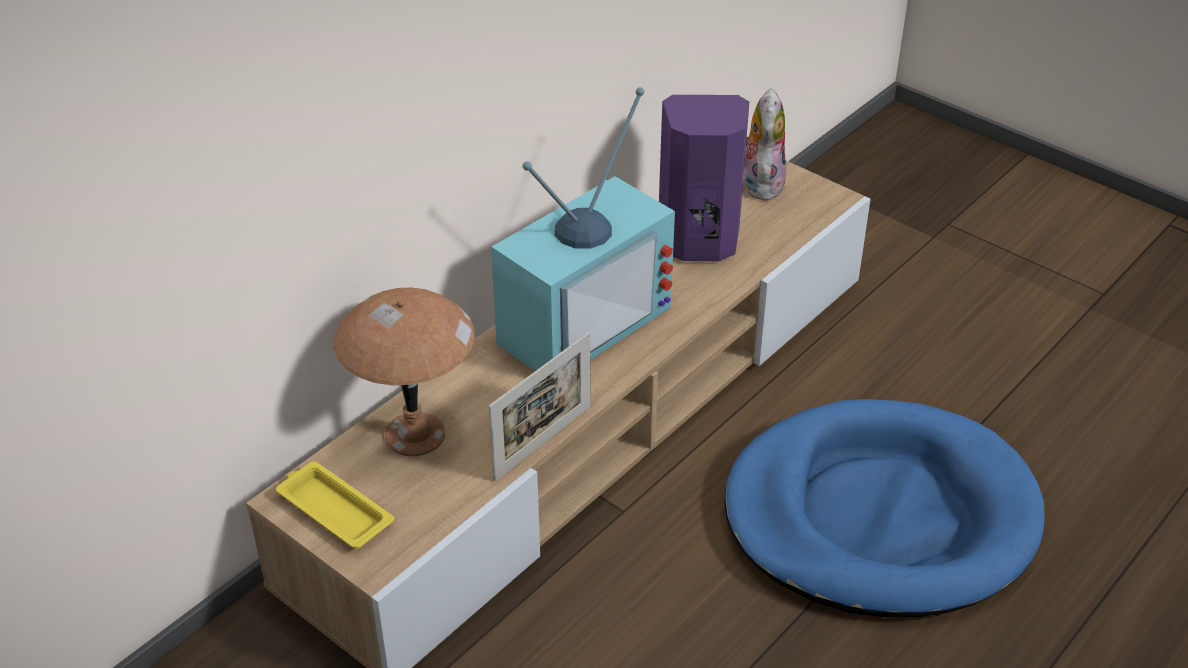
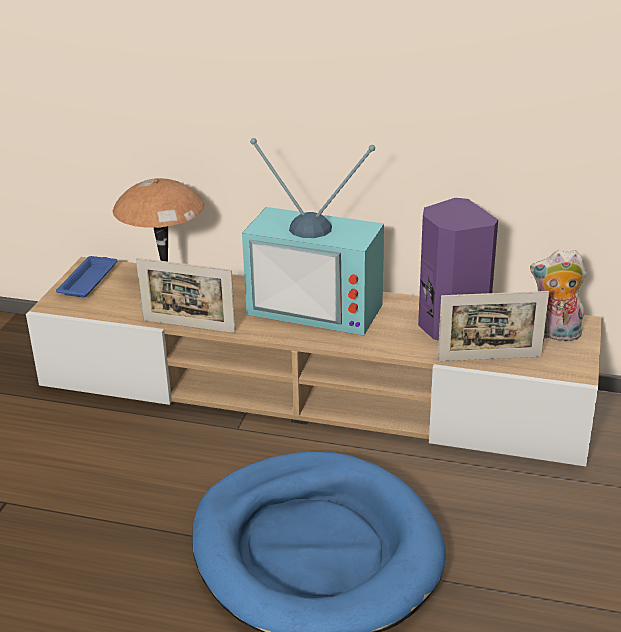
camera: 65 degrees right, 10 degrees down
yellow tray [276,462,394,549] -> blue tray [56,256,118,297]
plush toy [744,88,786,201] -> plush toy turned 150 degrees counterclockwise [530,249,587,341]
none -> picture frame [438,291,549,361]

